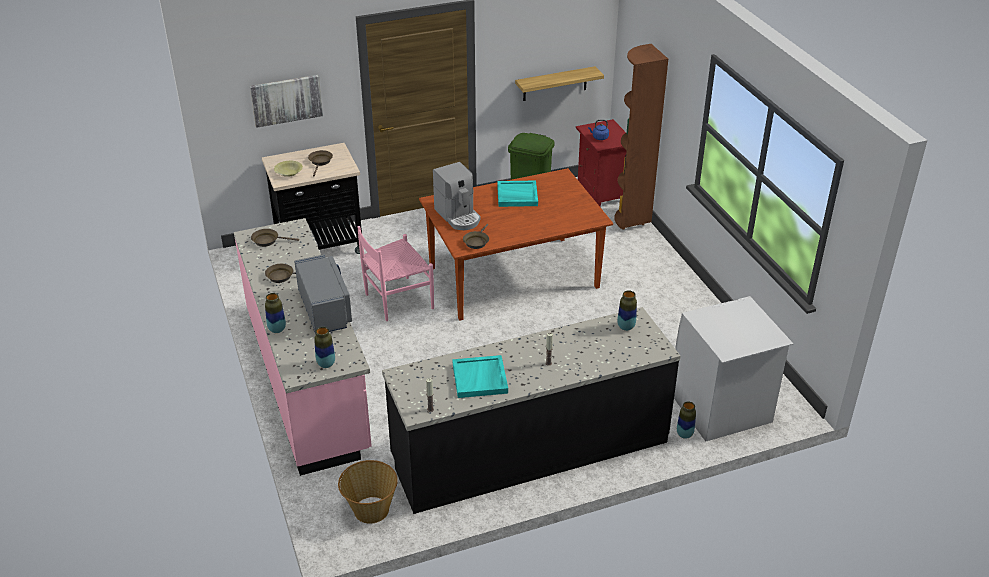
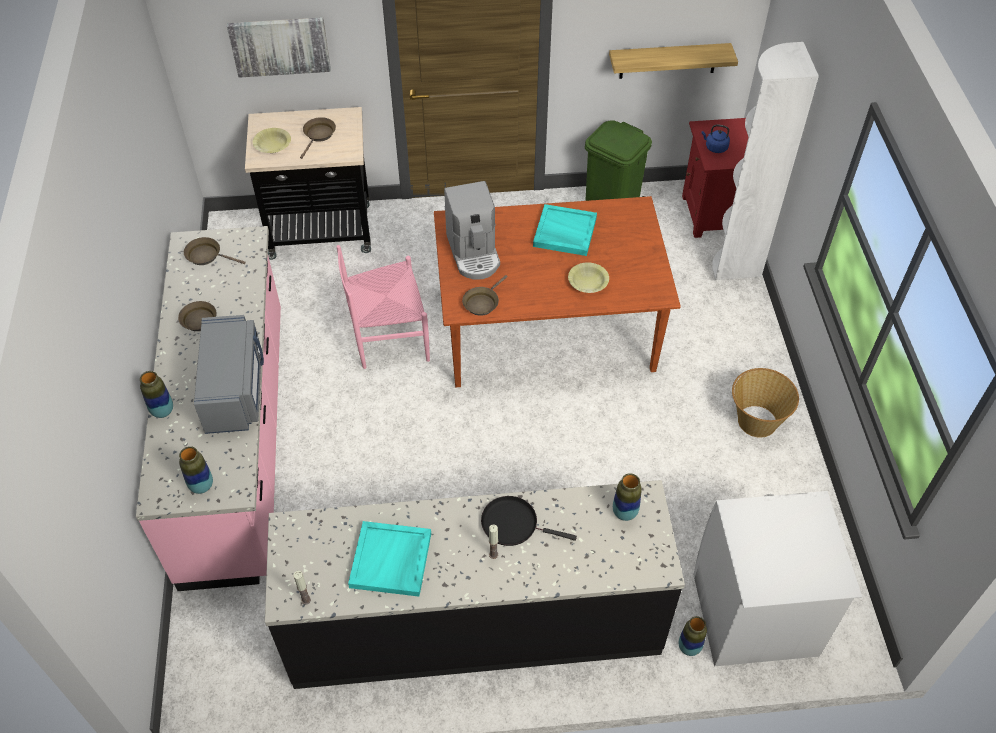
camera: 15 degrees right, 15 degrees up
basket [338,460,398,524] -> basket moved to [732,368,799,438]
brown bookcase [614,44,668,229] -> white bookcase [712,42,819,280]
none -> black frying pan [481,496,577,546]
none -> yellow bowl [568,262,609,293]

